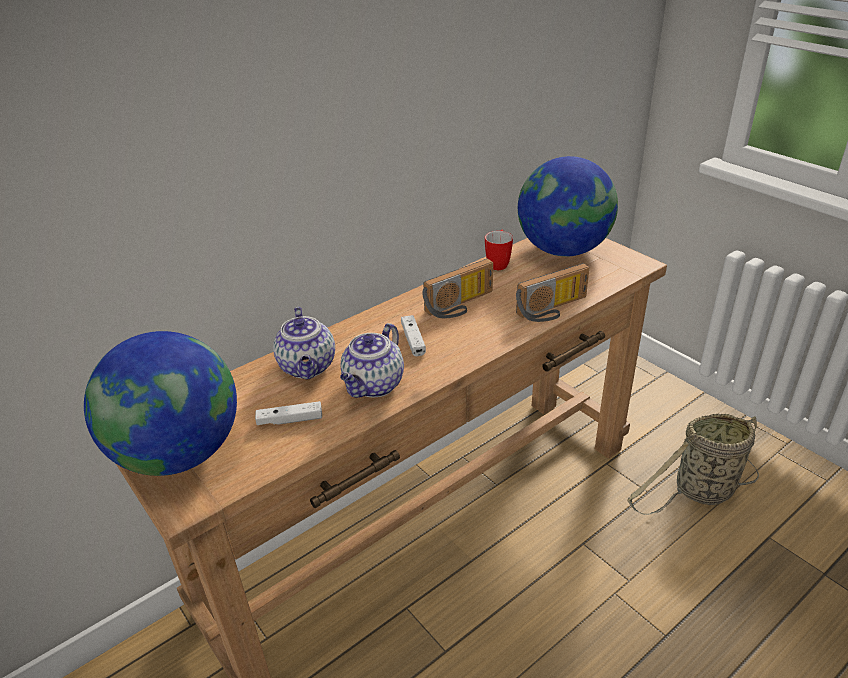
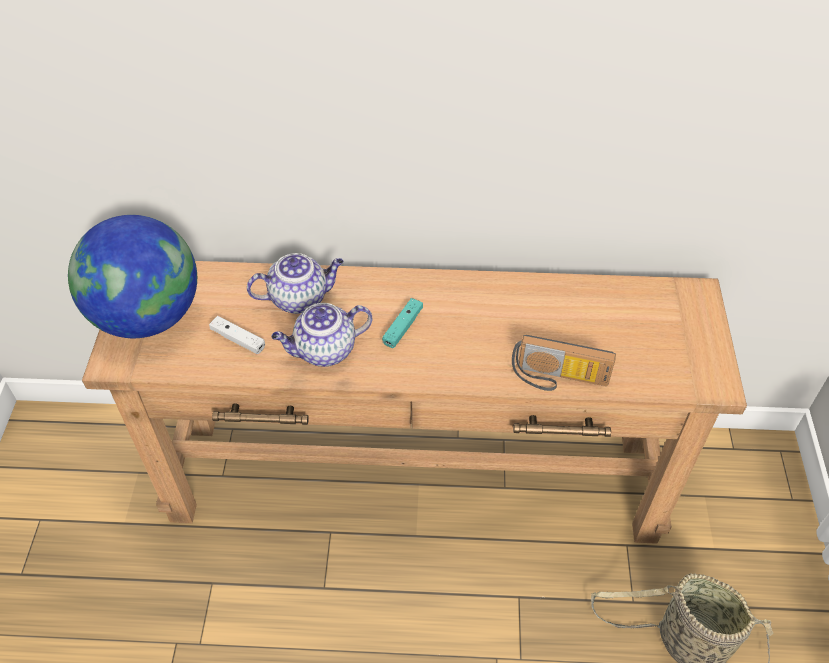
camera: 40 degrees right, 15 degrees up
teapot [273,307,335,380] -> teapot turned 135 degrees counterclockwise [247,253,344,314]
white game controller [401,315,426,356] -> turquoise game controller [382,298,423,348]
radio [422,259,493,318] -> none
mug [485,230,513,270] -> none
globe [518,156,618,257] -> none

